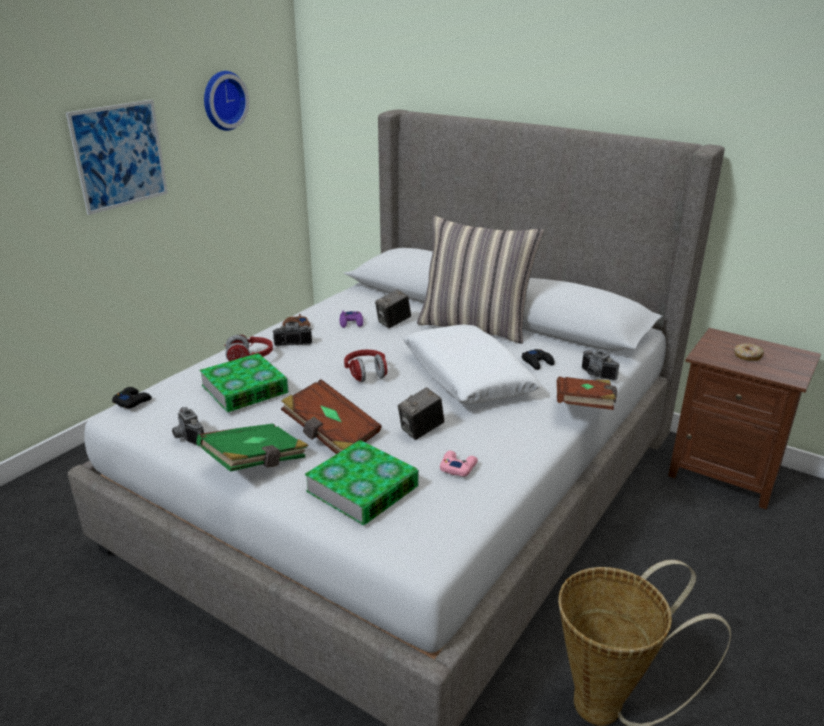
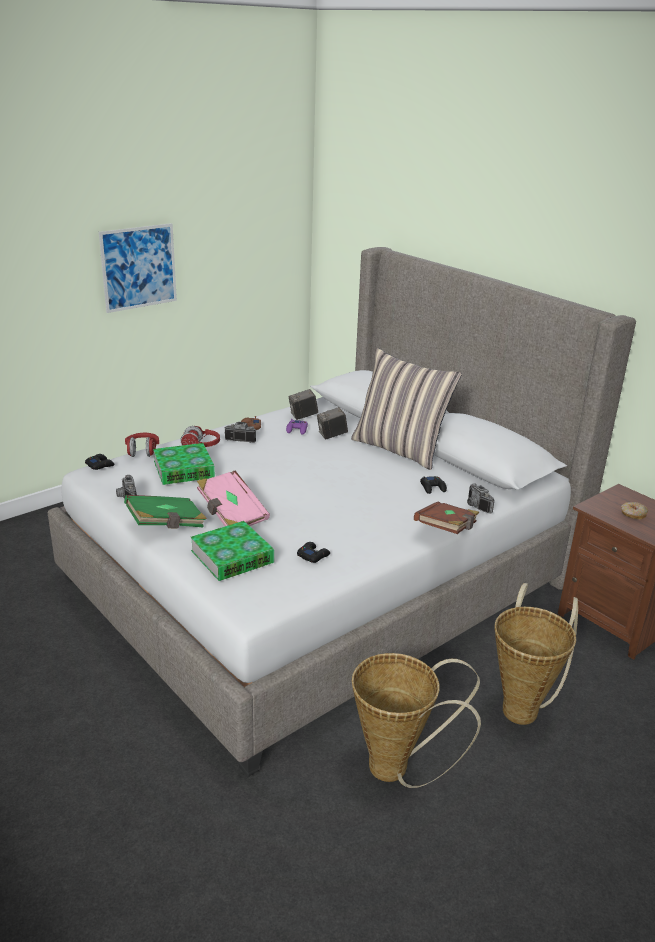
camera: 15 degrees right, 0 degrees up
wall clock [204,71,249,131] -> none
brown book [281,379,382,454] -> pink book [197,471,270,526]
red headphones [344,350,387,382] -> red headphones moved to [125,433,159,457]
camera [398,387,444,440] -> camera moved to [289,389,318,420]
white pillow [403,324,541,404] -> none
pink game controller [440,451,478,477] -> black game controller [297,542,330,563]
none -> basket [494,583,578,725]

